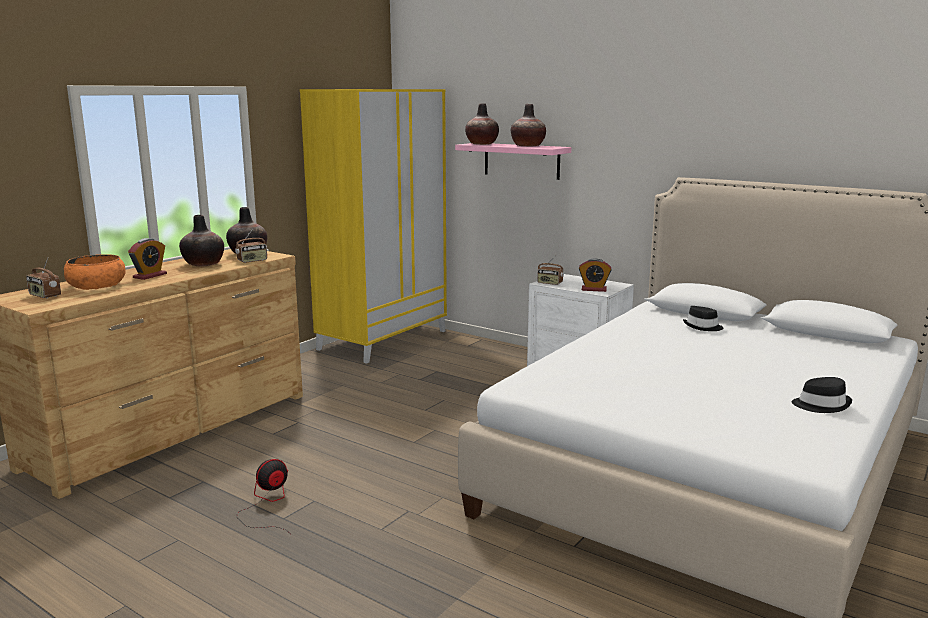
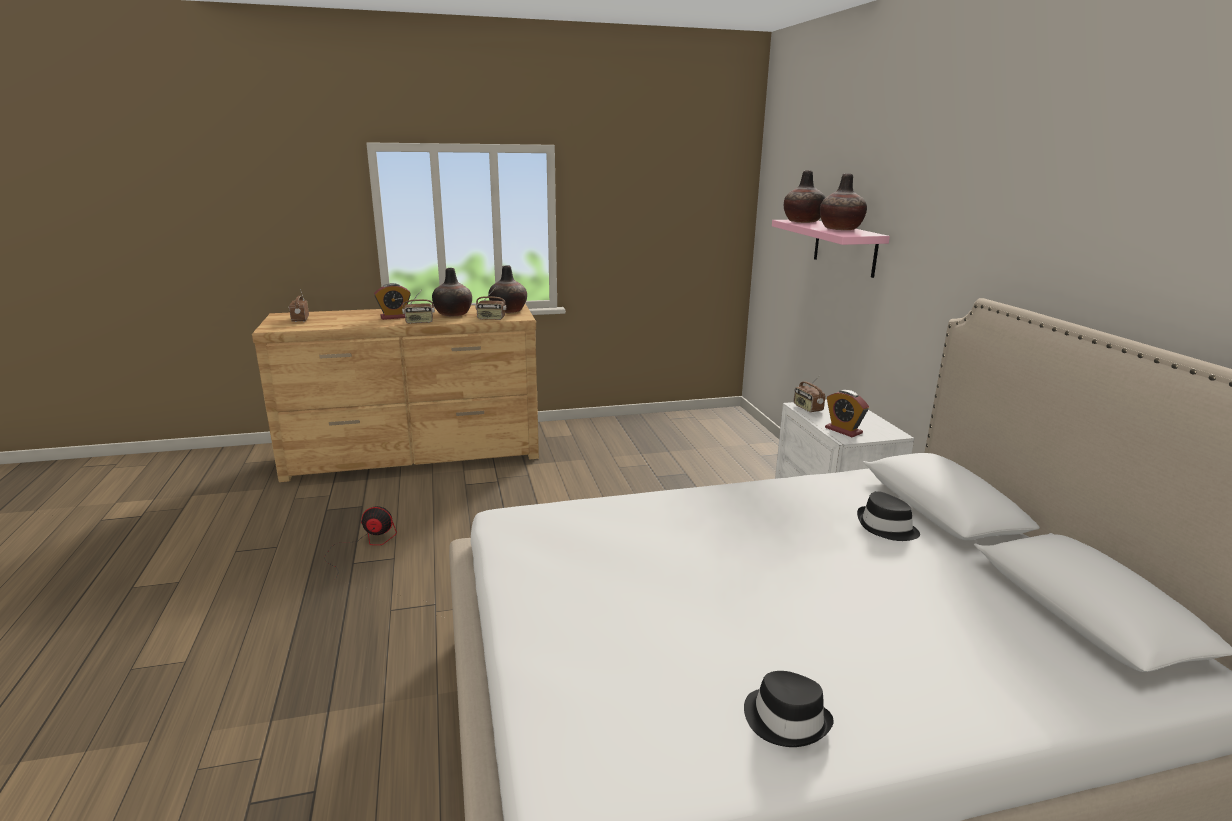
camera: 40 degrees right, 5 degrees up
orange bowl [64,254,126,290] -> none
yellow wardrobe [300,89,447,364] -> none
none -> radio [402,290,435,324]

